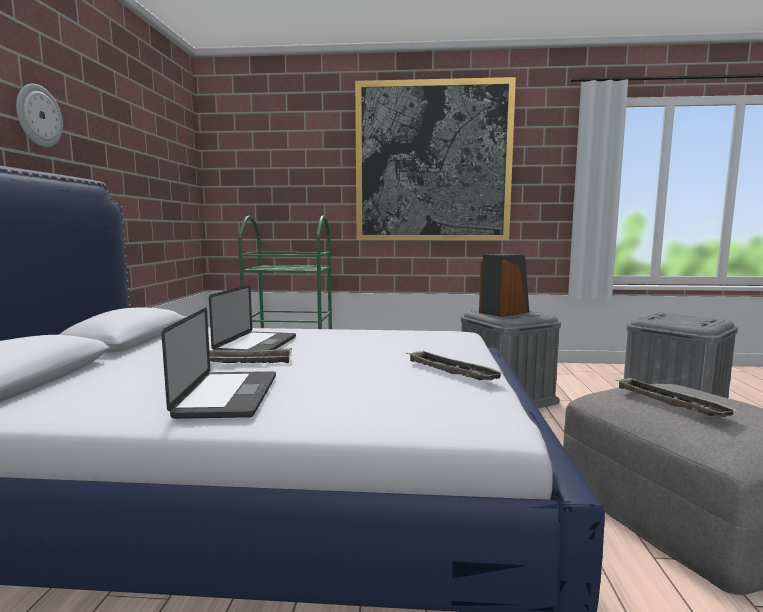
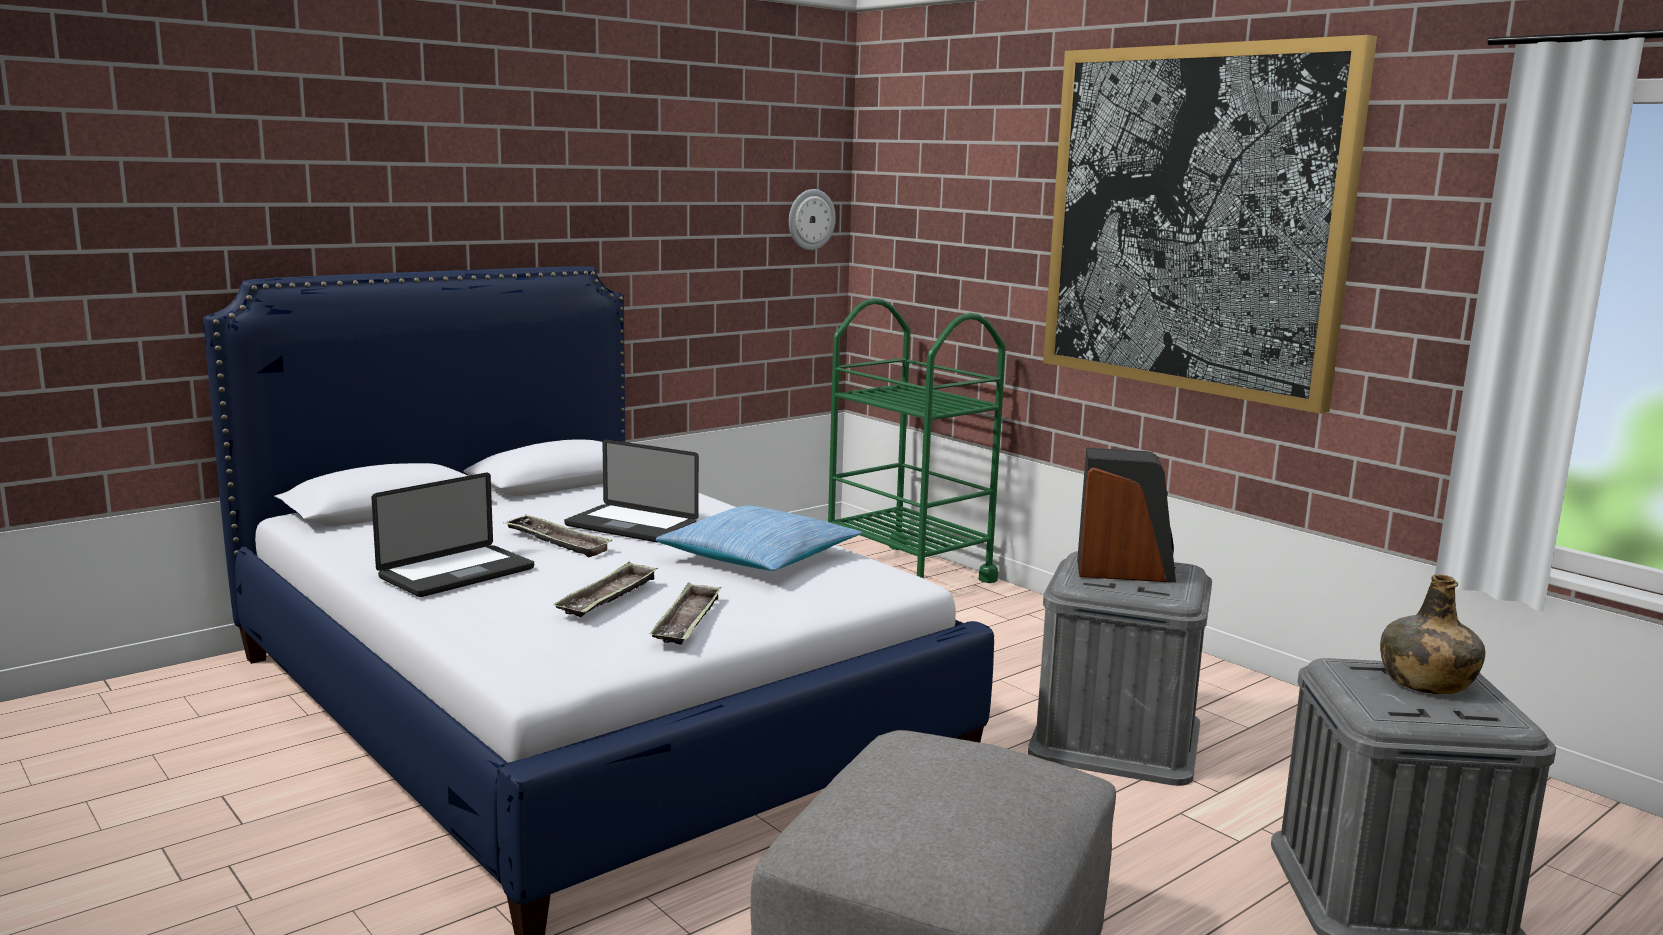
camera: 45 degrees right, 5 degrees up
wall clock [16,84,63,147] -> wall clock moved to [789,189,836,250]
laptop [209,285,296,351] -> laptop turned 60 degrees clockwise [564,439,699,543]
tray [615,377,738,417] -> tray moved to [553,562,658,617]
none -> pillow [656,506,862,571]
none -> green bottle [1380,574,1485,694]

